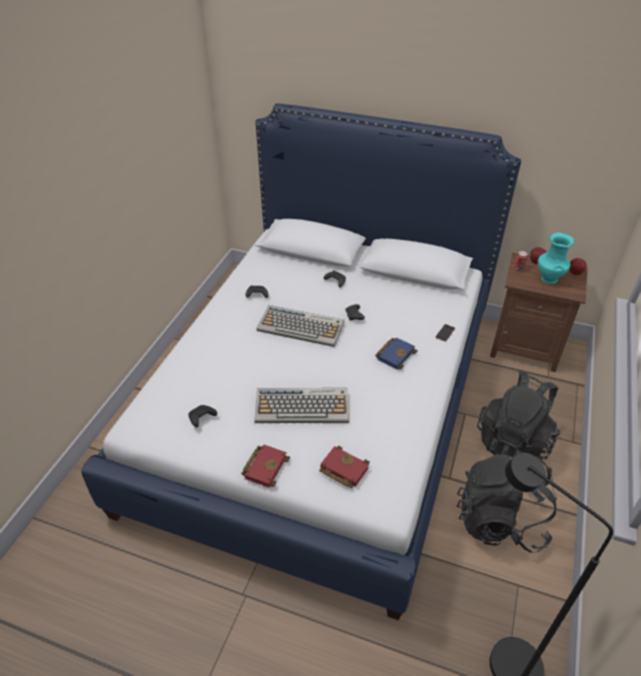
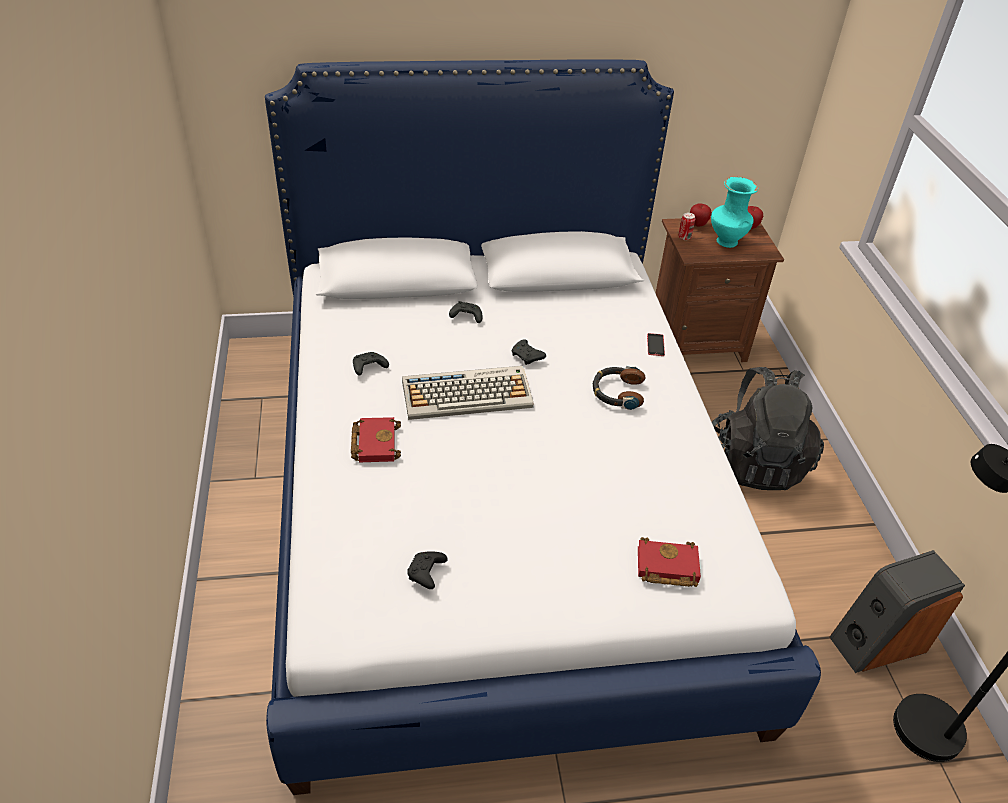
camera: 30 degrees left, 0 degrees up
red book [241,445,290,488] -> red book moved to [351,417,401,462]
keyboard [254,388,349,423] -> none
blue book [375,338,418,370] -> headphones [592,366,646,410]
black backpack [457,454,557,553] -> none
none -> speaker [829,550,965,673]

